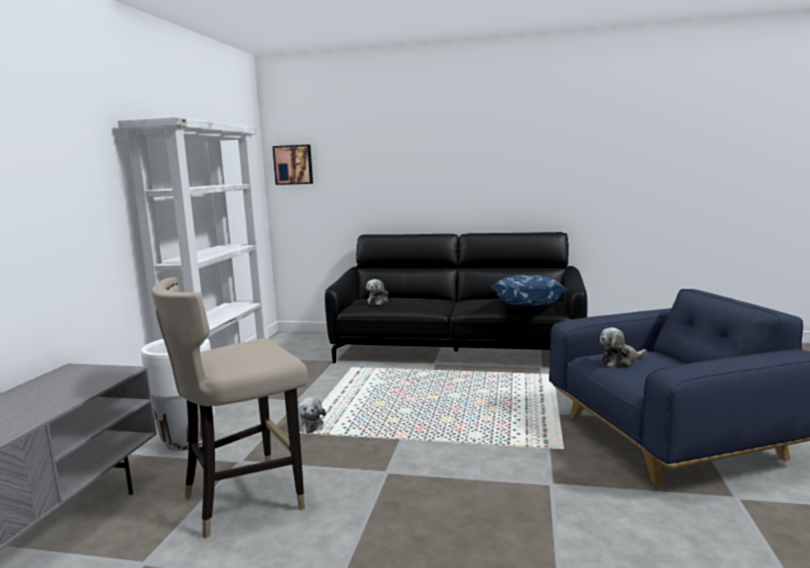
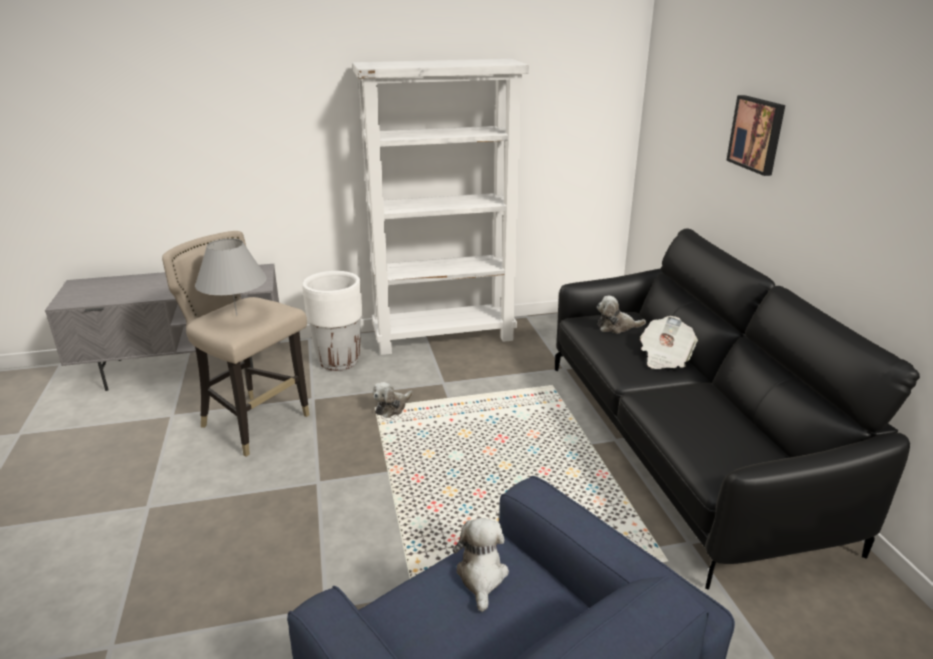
camera: 65 degrees right, 15 degrees up
picture [273,145,313,185] -> picture moved to [726,95,785,176]
blue pillow [491,275,568,306] -> none
plush toy [600,328,647,367] -> plush toy turned 45 degrees clockwise [452,518,509,612]
none -> grey table lamp [195,238,267,316]
none -> newspaper [640,316,698,369]

